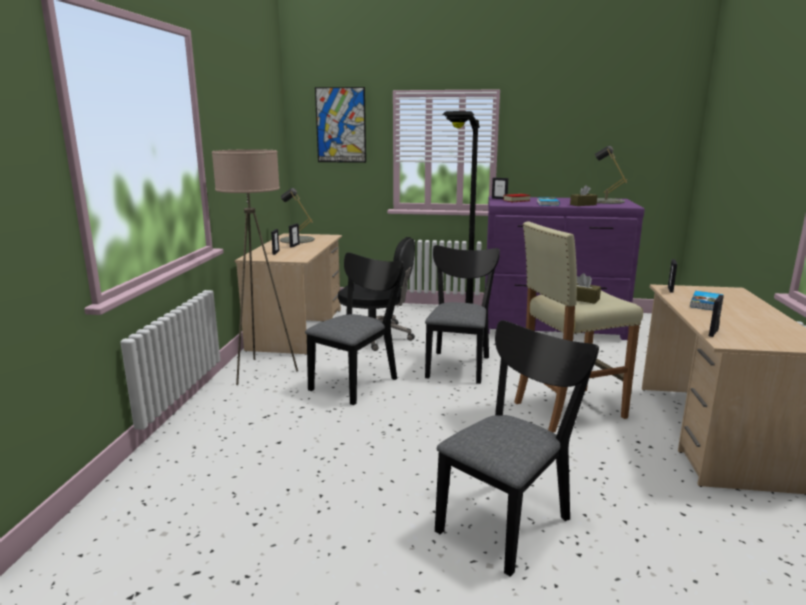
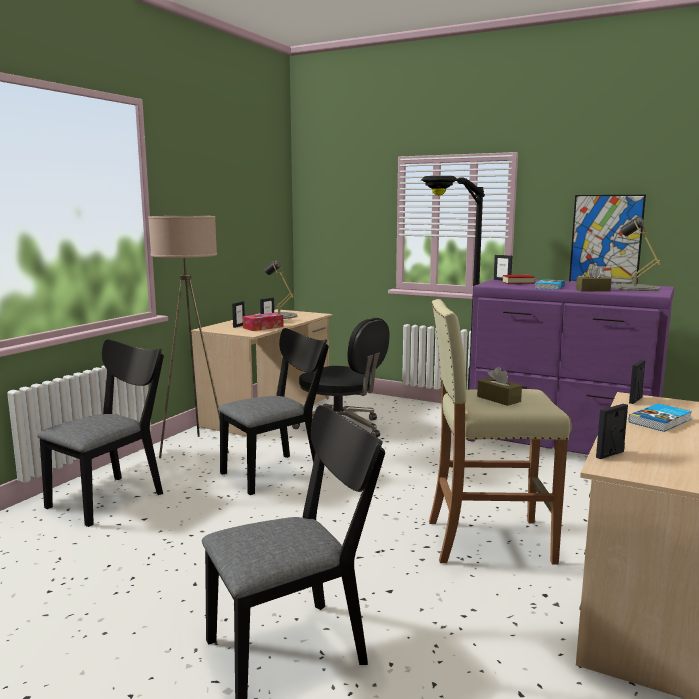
camera: 20 degrees right, 5 degrees down
picture [315,87,366,163] -> picture moved to [569,195,646,284]
black chair [425,245,500,384] -> black chair moved to [37,339,164,527]
none -> tissue box [243,313,284,331]

